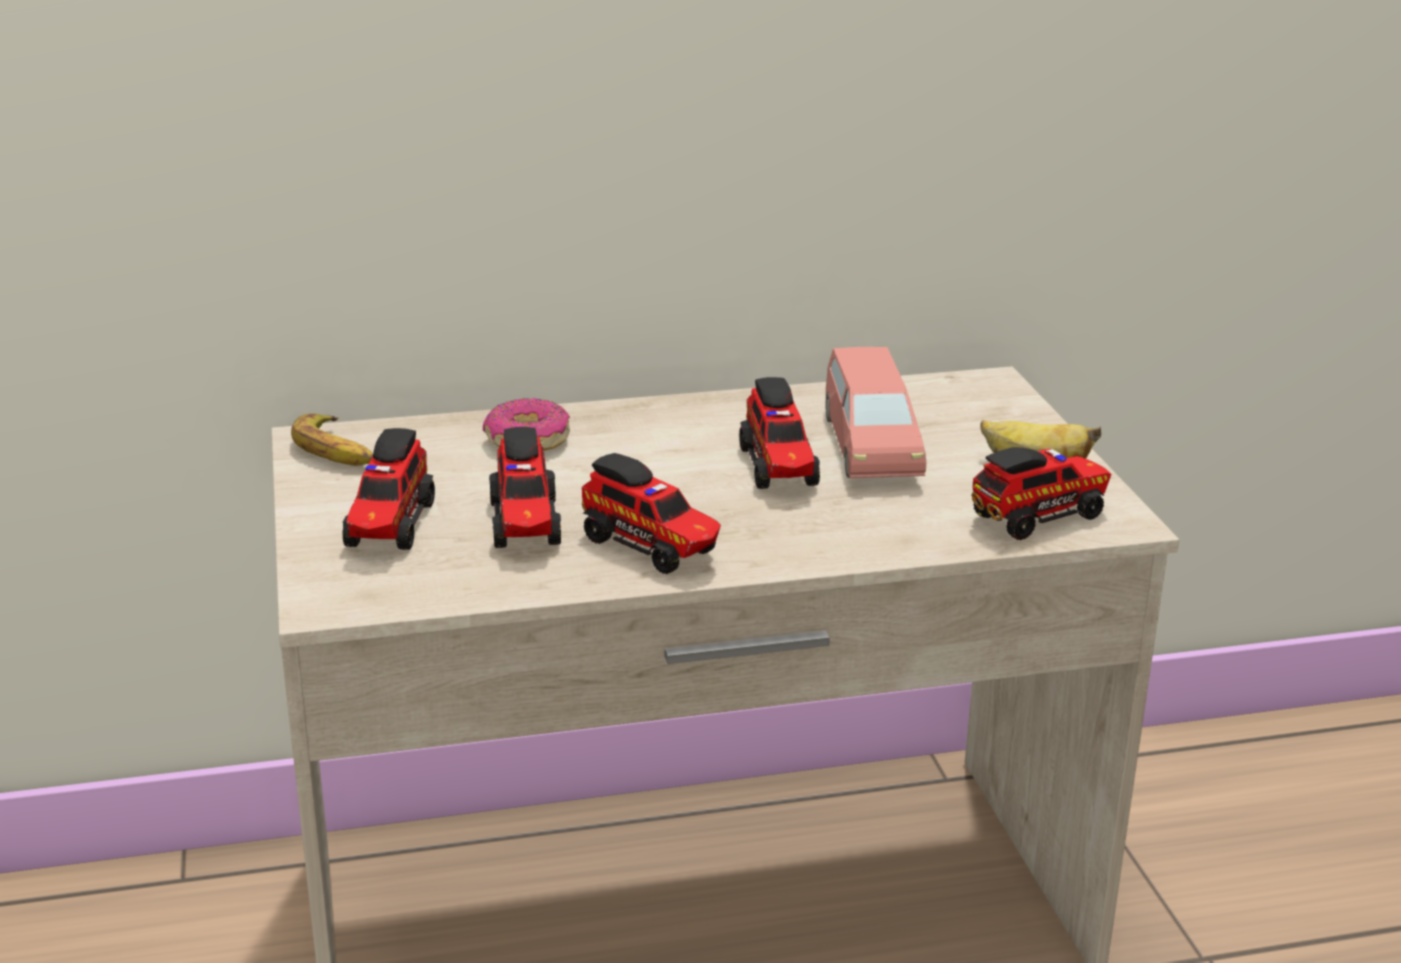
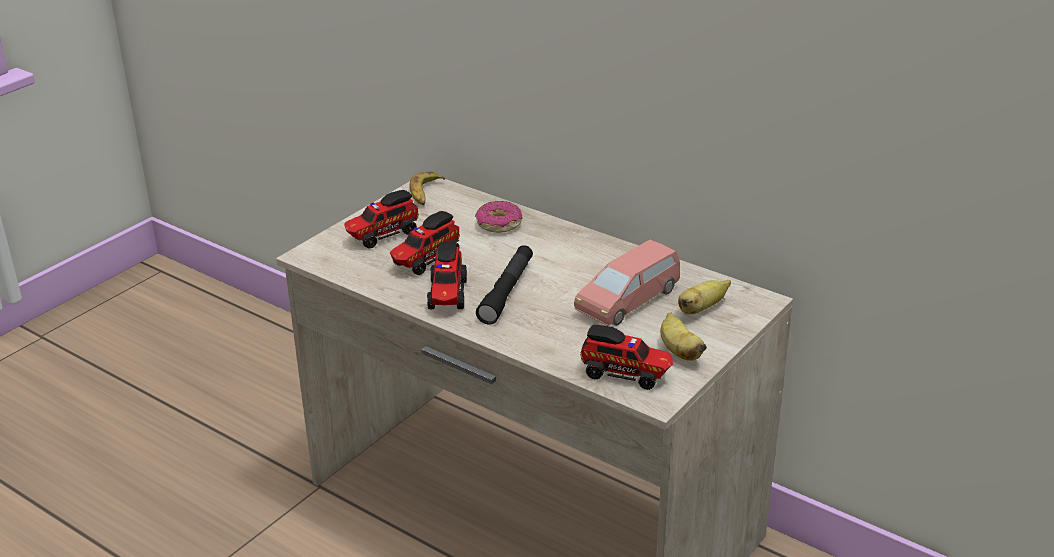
camera: 50 degrees right, 5 degrees up
toy truck [739,377,820,489] -> none
none -> black flashlight [476,245,533,324]
none -> banana [678,280,731,315]

